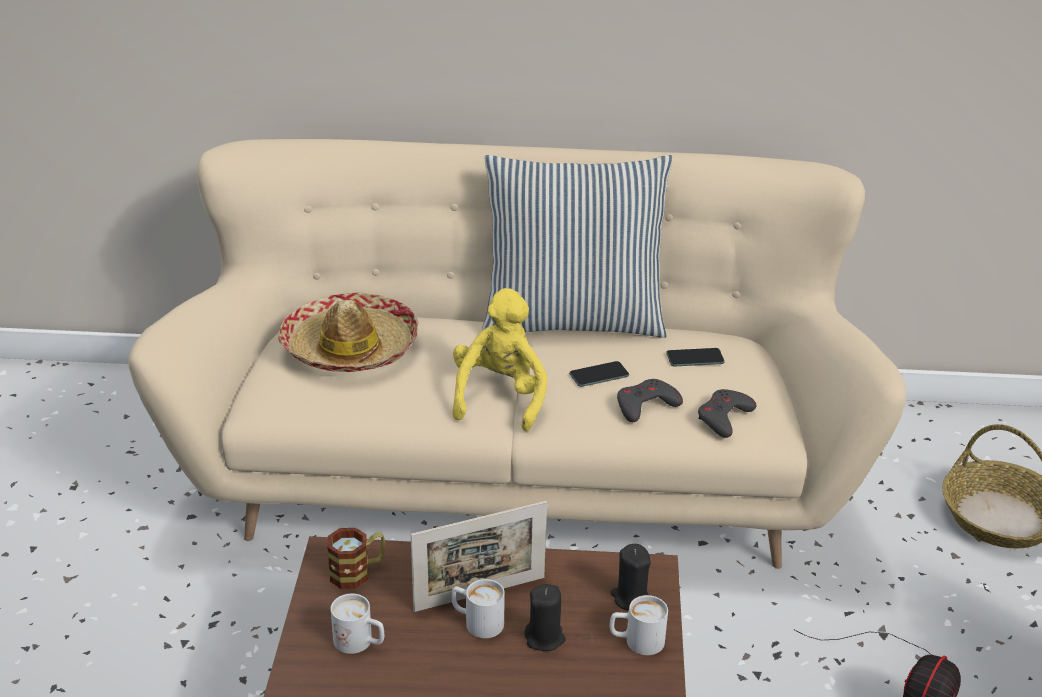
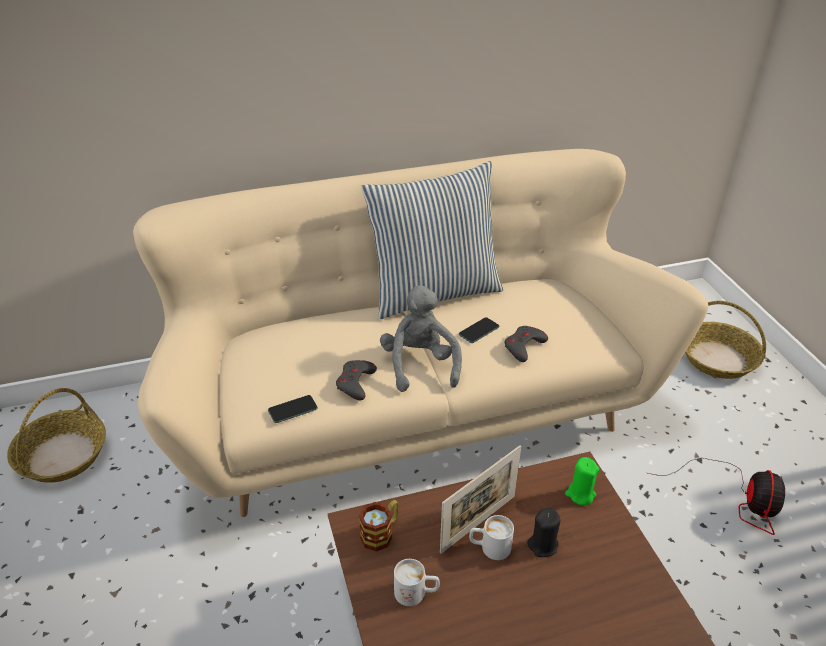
camera: 20 degrees left, 5 degrees up
hat [278,292,418,372] -> none
yellow plush toy [453,288,547,431] -> grey plush toy [380,285,462,392]
black candle [610,544,651,611] -> green candle [565,457,599,505]
white mug [610,595,668,655] -> none
phone [666,348,725,367] -> phone moved to [268,395,318,423]
grey game controller [698,389,757,438] -> grey game controller moved to [336,360,377,400]
none -> basket [7,388,106,483]

